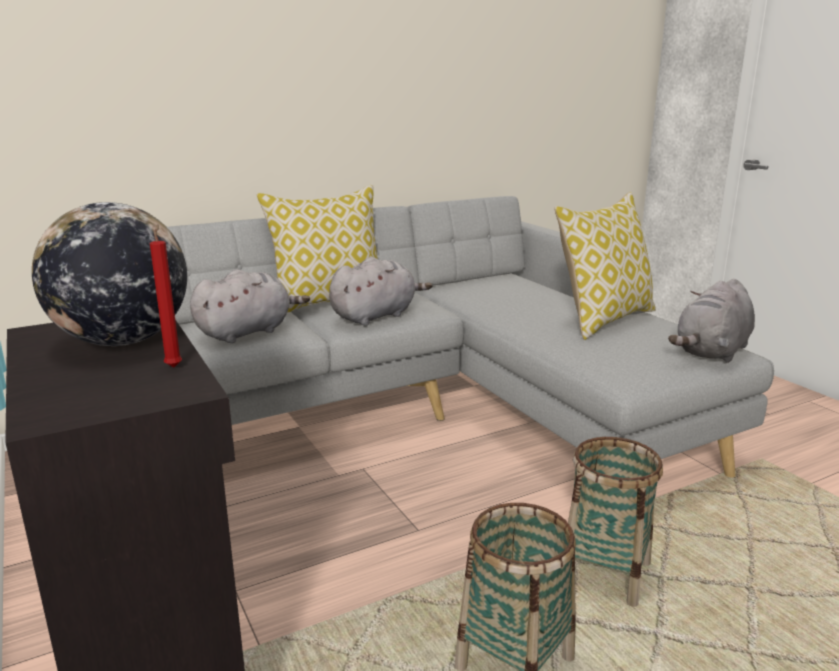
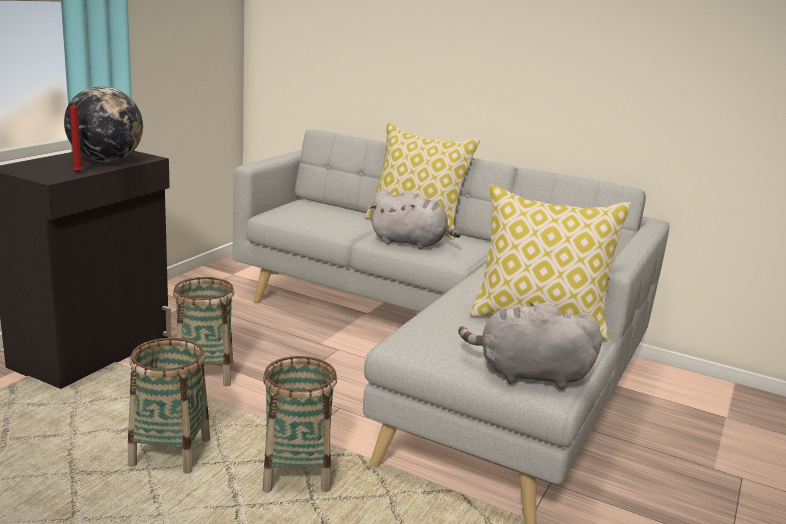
camera: 55 degrees right, 0 degrees up
grey plush toy [190,269,310,343] -> none
none -> basket [173,277,234,386]

